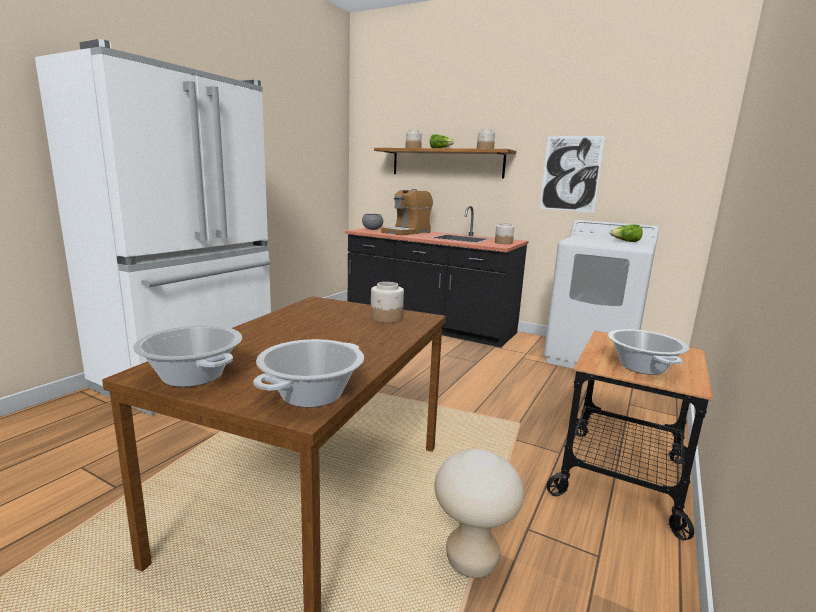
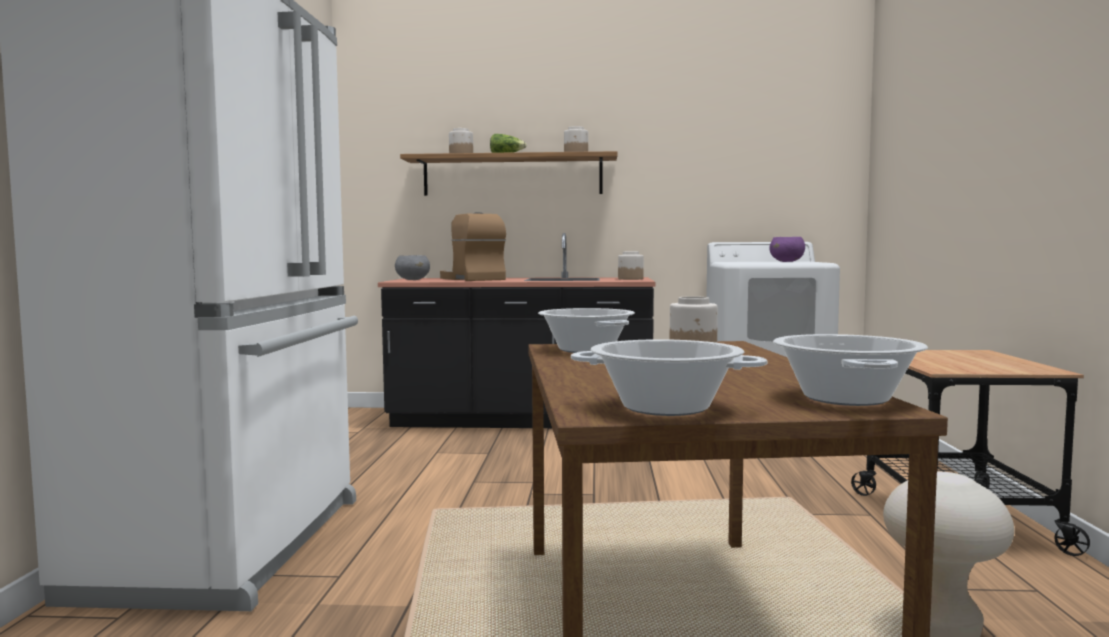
camera: 25 degrees left, 10 degrees down
coffee machine [381,189,433,235] -> coffee machine turned 135 degrees clockwise [440,212,506,281]
picture [540,136,605,212] -> none
cooking pot [608,329,689,375] -> cooking pot moved to [538,308,635,353]
lettuce [610,225,643,242] -> purple bowl [769,237,805,262]

